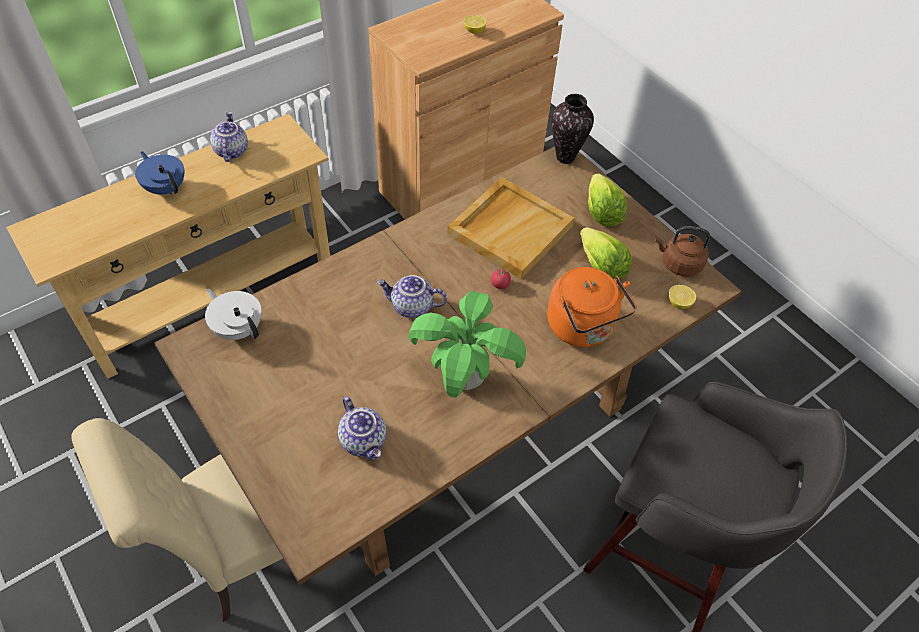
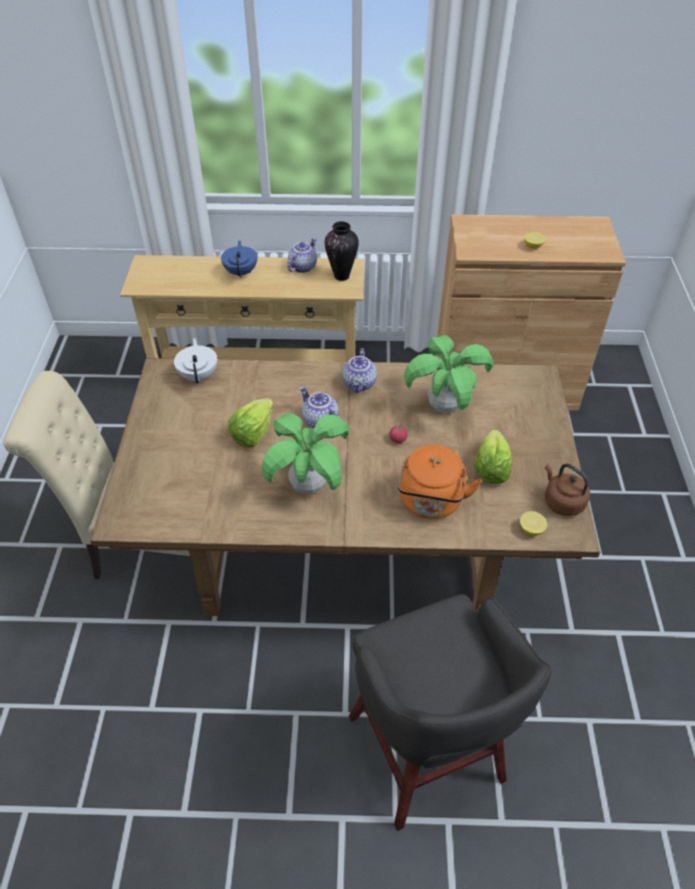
camera: 40 degrees right, 5 degrees down
teapot [338,396,386,460] -> teapot moved to [342,348,377,393]
beige tray [447,177,574,279] -> potted plant [404,335,494,413]
vase [551,94,594,164] -> vase moved to [325,221,359,281]
lettuce [588,173,627,227] -> lettuce moved to [228,398,273,447]

